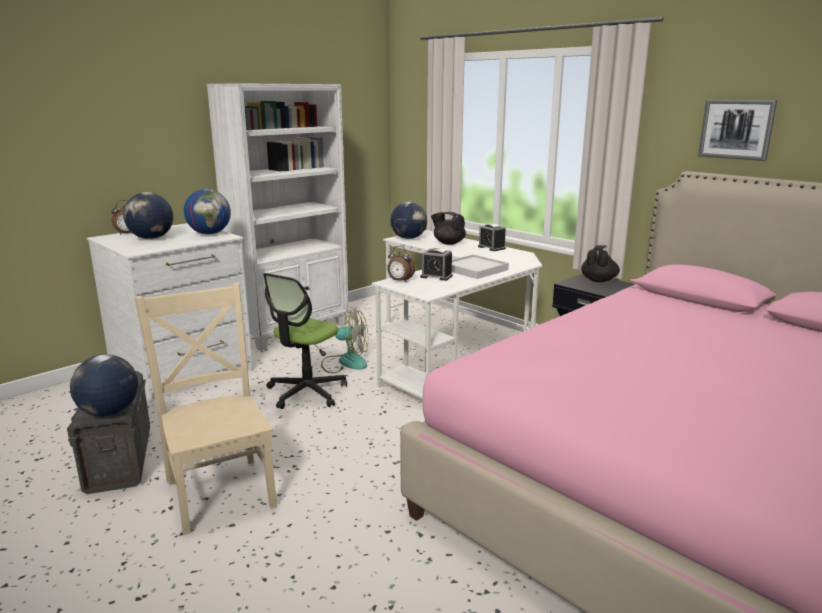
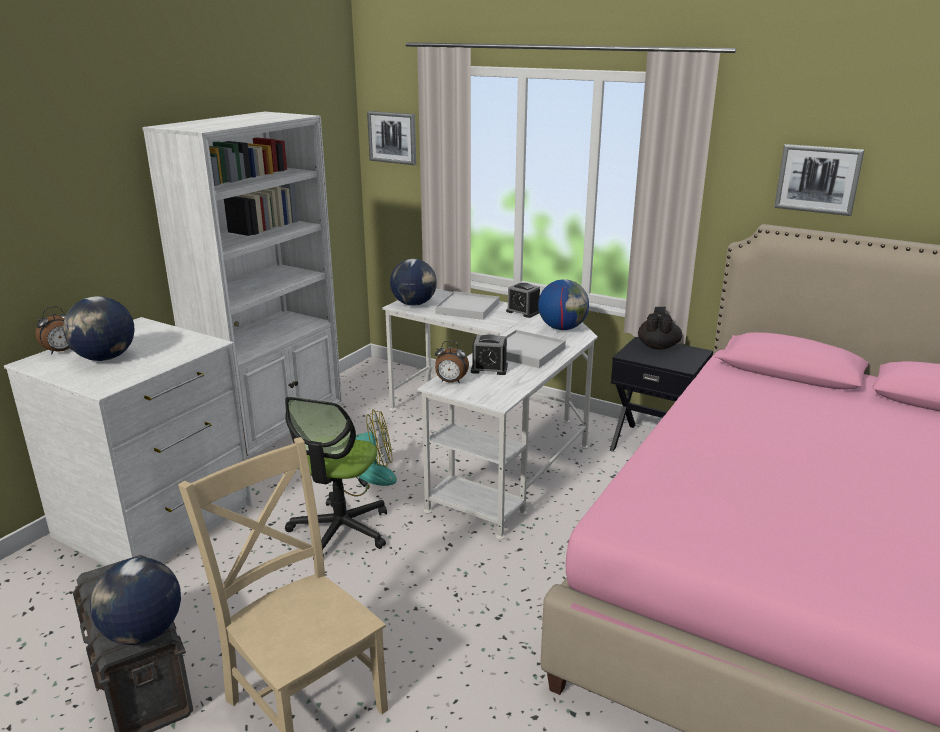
camera: 15 degrees left, 5 degrees up
globe [184,189,231,234] -> globe moved to [538,279,589,330]
black teapot [431,212,466,245] -> white tray [435,291,499,320]
none -> picture [367,111,416,165]

